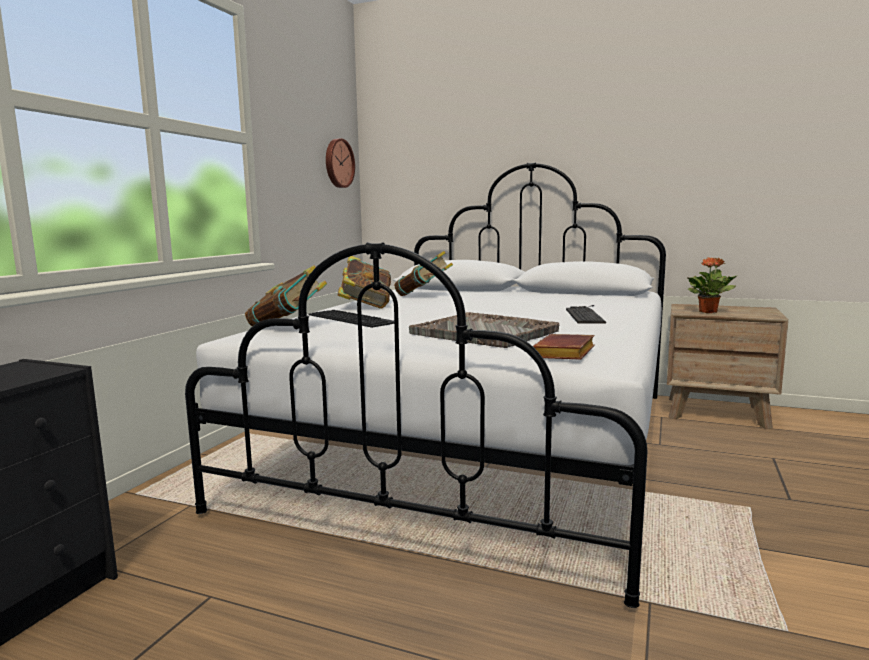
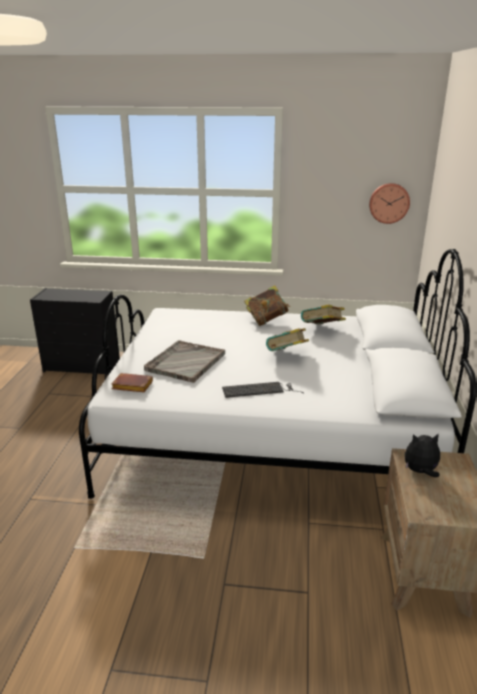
camera: 75 degrees right, 15 degrees up
book [245,265,327,326] -> book moved to [266,328,309,351]
keyboard [309,310,394,328] -> none
potted plant [687,257,738,313] -> plush toy [405,433,440,477]

